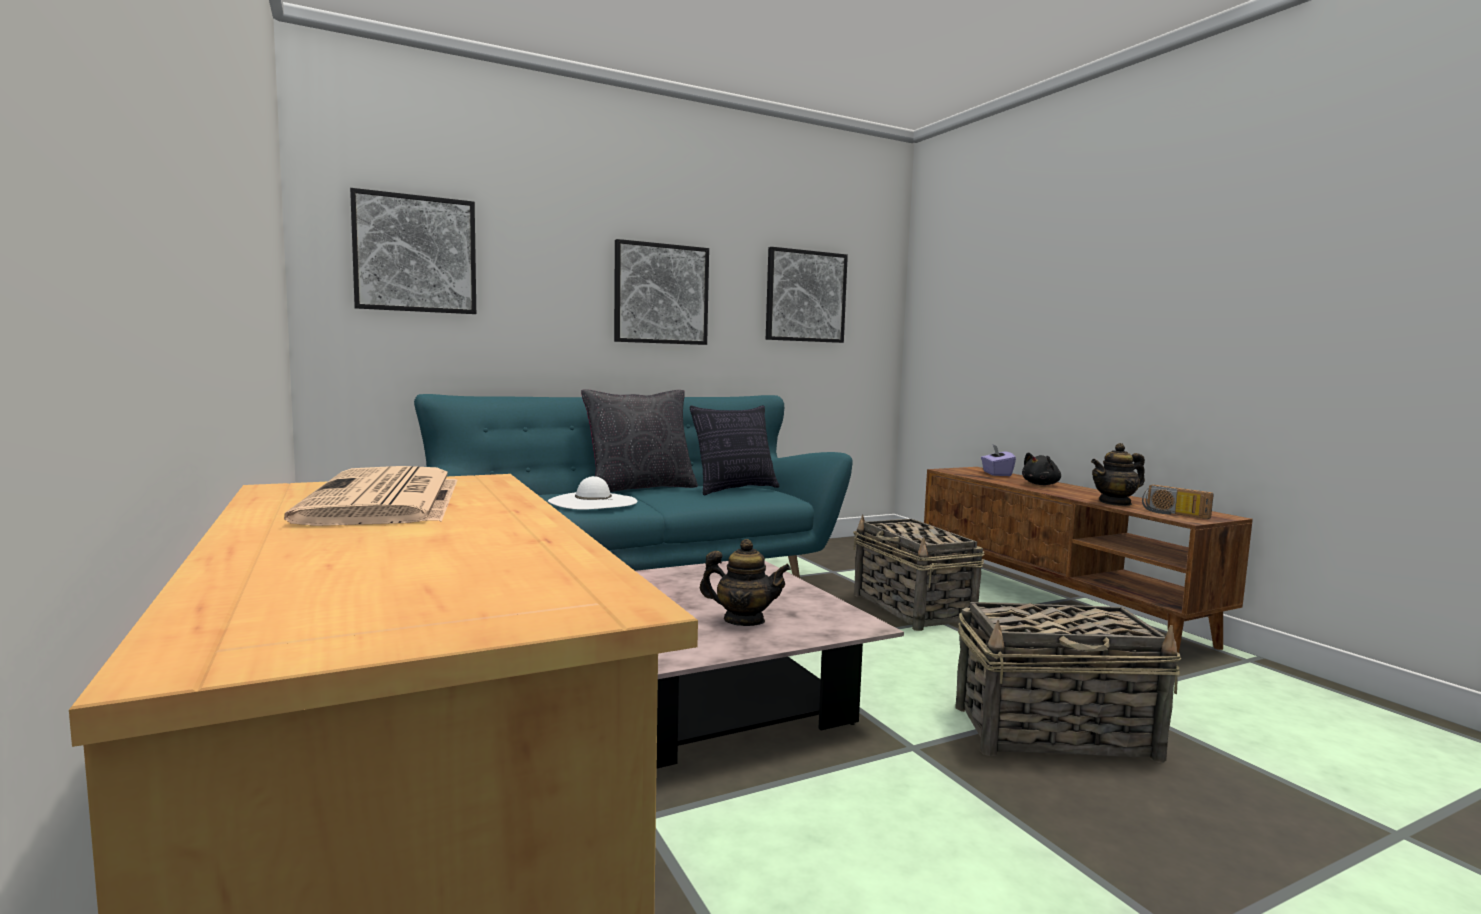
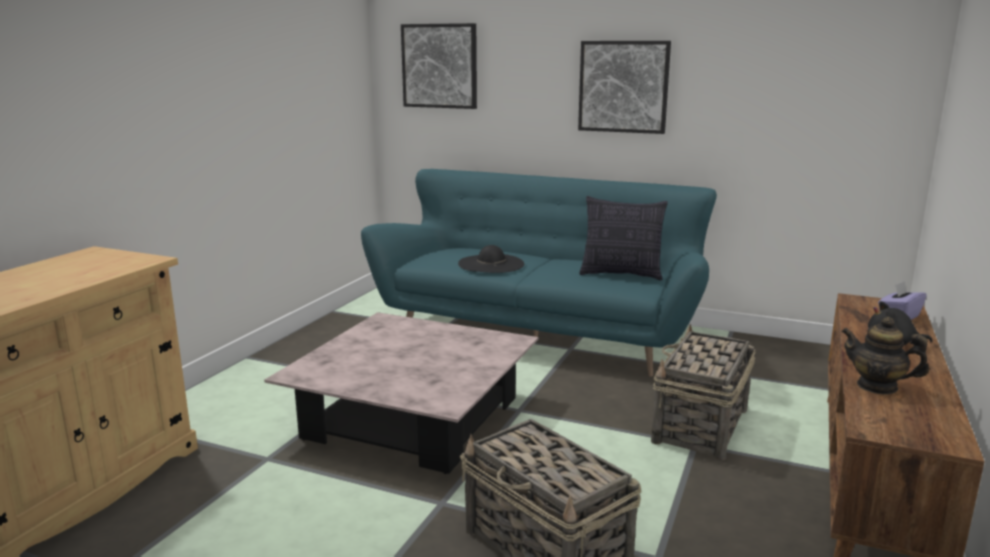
camera: 50 degrees right, 10 degrees up
newspaper [284,466,457,526] -> none
white hat [548,476,637,510] -> black hat [458,245,524,273]
black pillow [581,389,698,492] -> none
teapot [700,539,791,626] -> none
picture [766,247,848,343] -> none
radio [1142,485,1214,519] -> none

